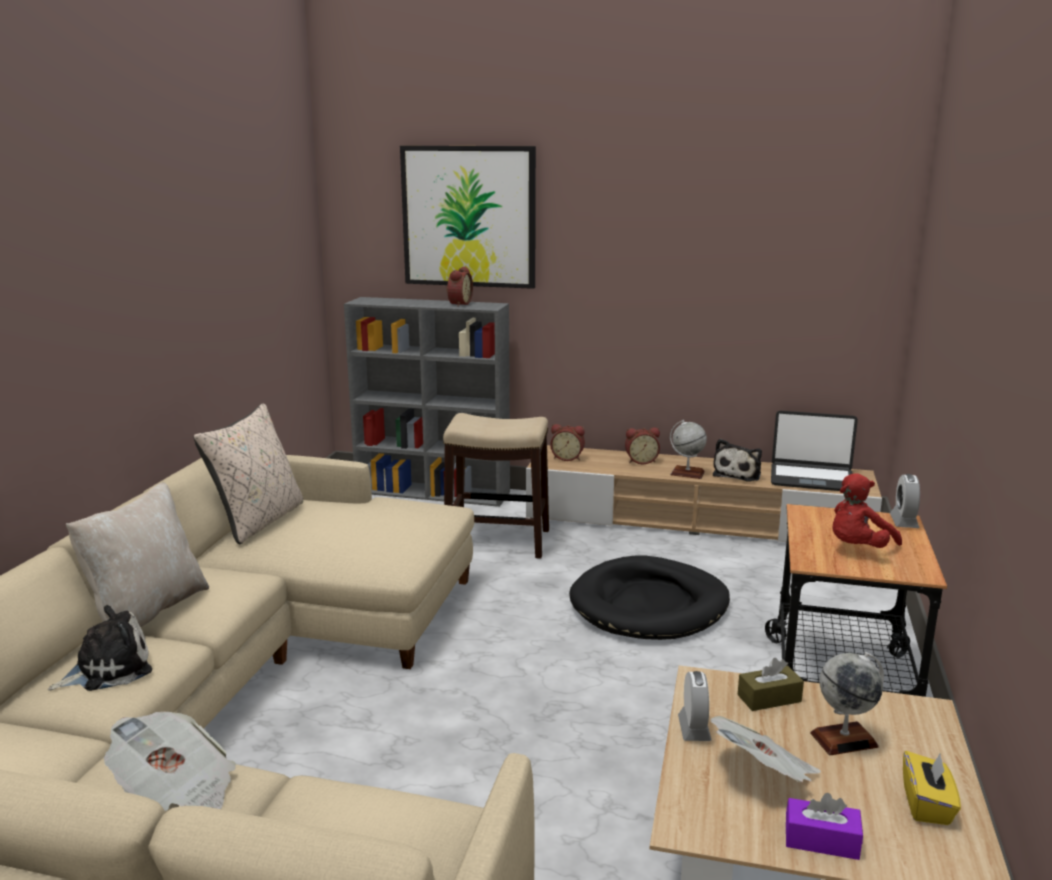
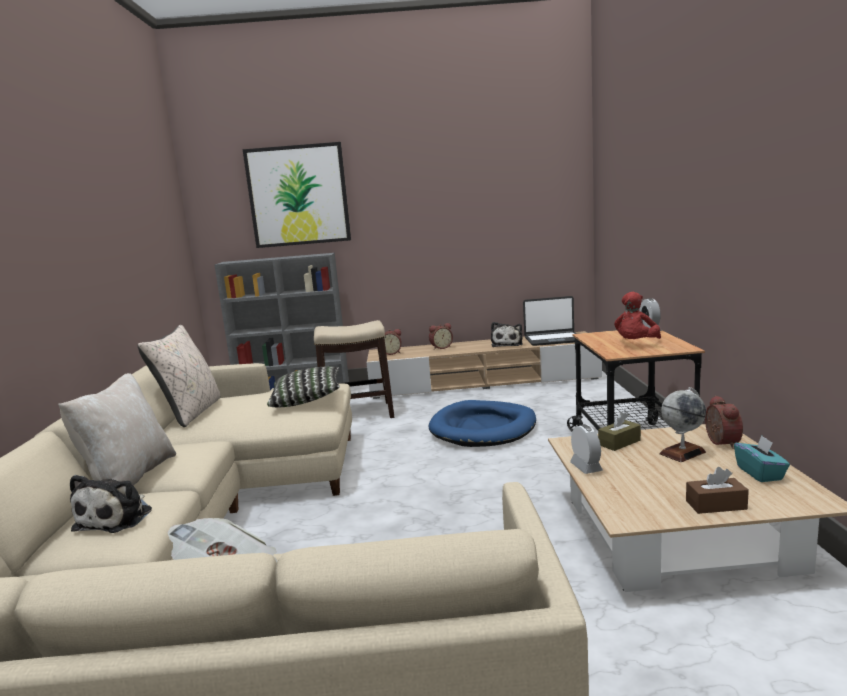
camera: 15 degrees left, 5 degrees down
plush toy [48,605,152,691] -> plush toy turned 150 degrees clockwise [70,475,152,533]
alarm clock [446,267,473,306] -> alarm clock moved to [705,395,743,449]
black dog bed [569,555,730,640] -> blue dog bed [429,400,536,447]
globe [670,420,707,479] -> none
newspaper [710,716,821,783] -> none
purple tissue box [786,793,863,860] -> brown tissue box [686,467,749,514]
yellow tissue box [903,751,961,825] -> turquoise tissue box [734,435,790,482]
none -> pillow [267,366,340,407]

